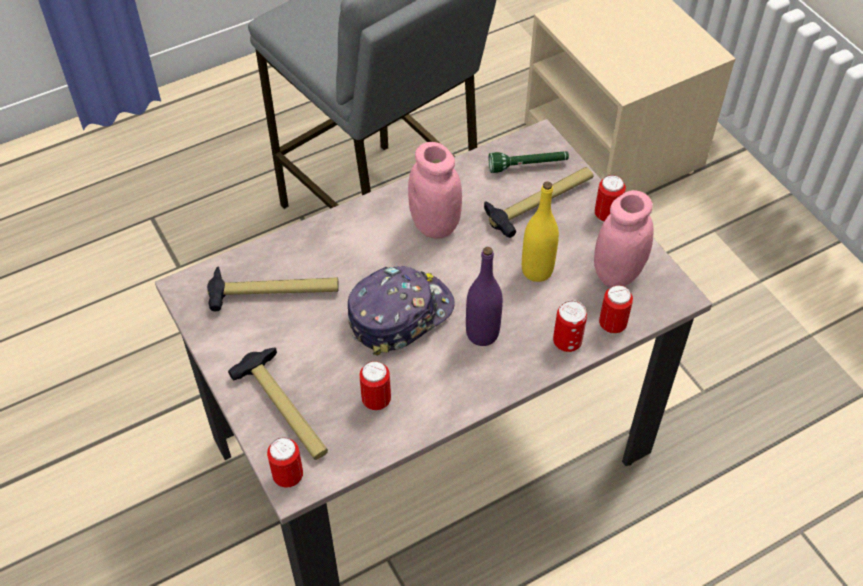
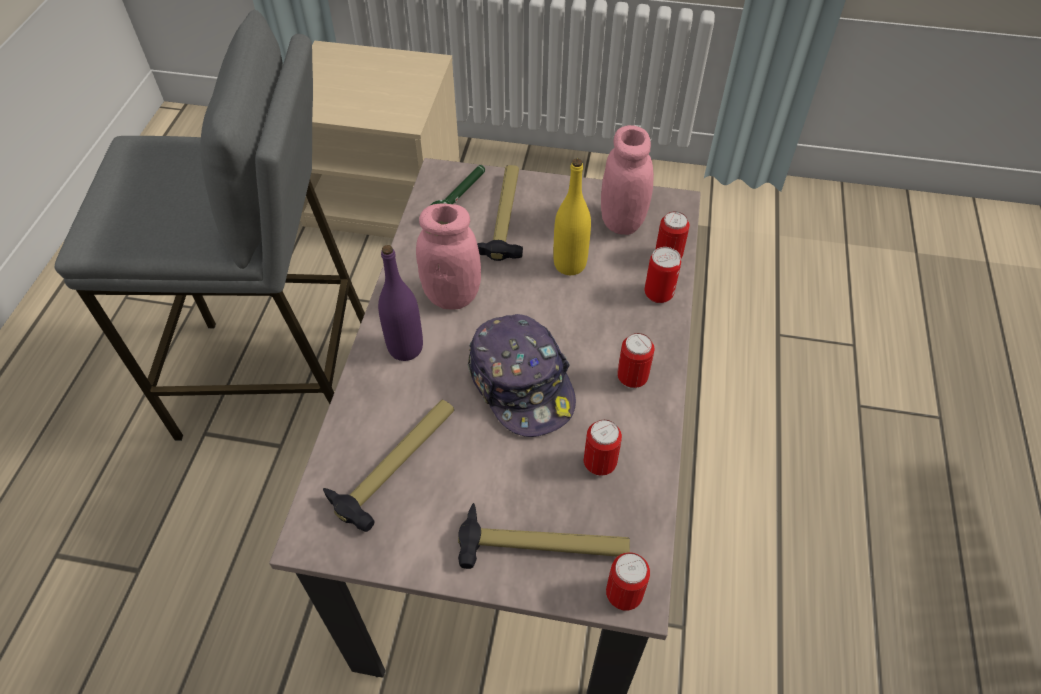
camera: 50 degrees left, 0 degrees up
cap [348,266,455,356] -> cap turned 150 degrees clockwise [468,314,576,437]
purple bottle [466,247,503,346] -> purple bottle moved to [378,245,423,361]
can [595,175,626,223] -> can moved to [617,333,655,389]

